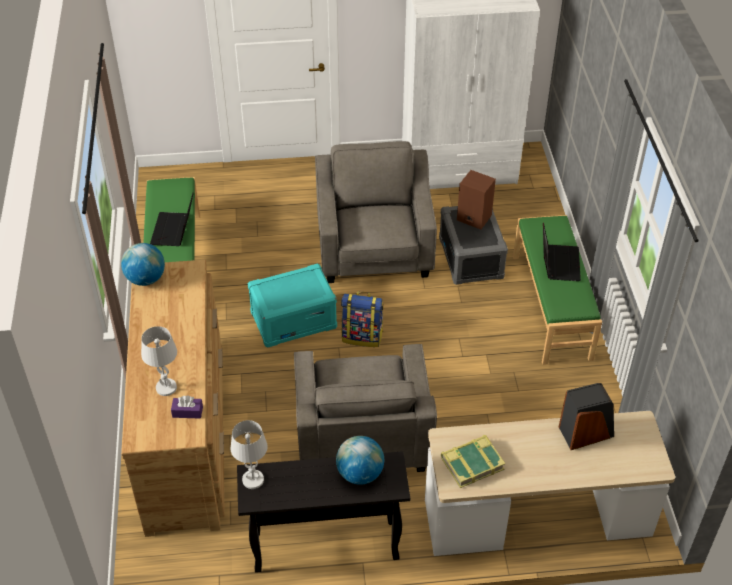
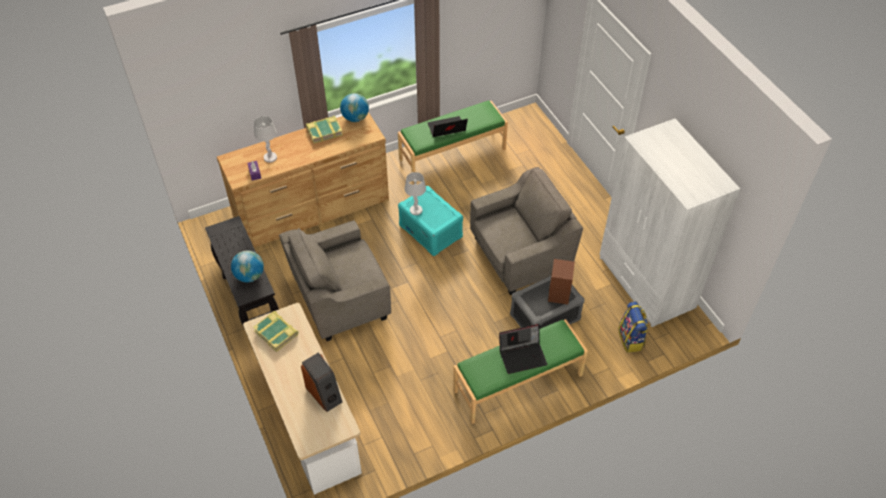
camera: 70 degrees right, 5 degrees up
white table lamp [230,420,268,489] -> white table lamp moved to [405,172,426,215]
backpack [341,292,383,347] -> backpack moved to [618,302,648,353]
none -> book [306,116,343,144]

